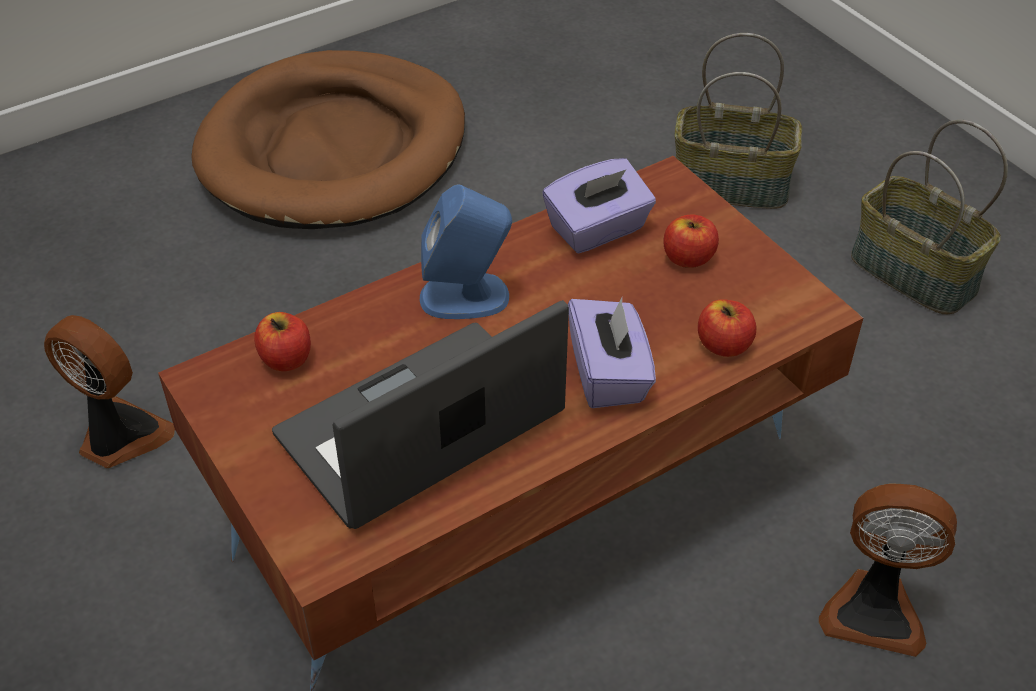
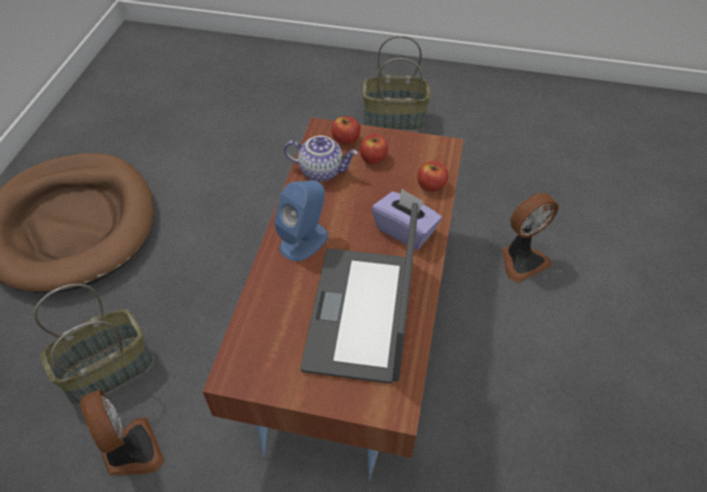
camera: 45 degrees left, 5 degrees up
fan [44,315,175,468] -> fan turned 75 degrees clockwise [80,389,165,475]
apple [254,312,311,371] -> apple moved to [331,116,360,145]
purple tissue box [543,158,656,253] -> teapot [284,136,358,182]
basket [675,33,802,209] -> basket moved to [34,284,153,405]

